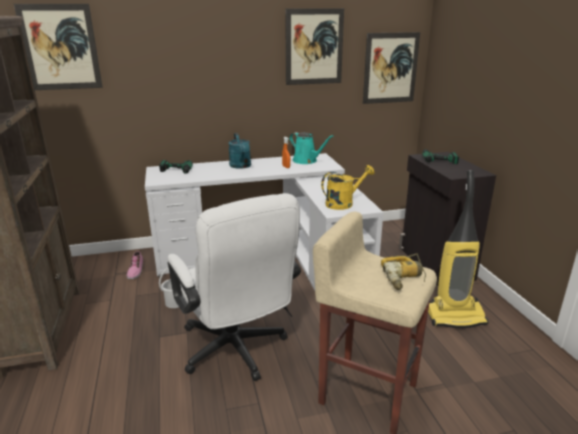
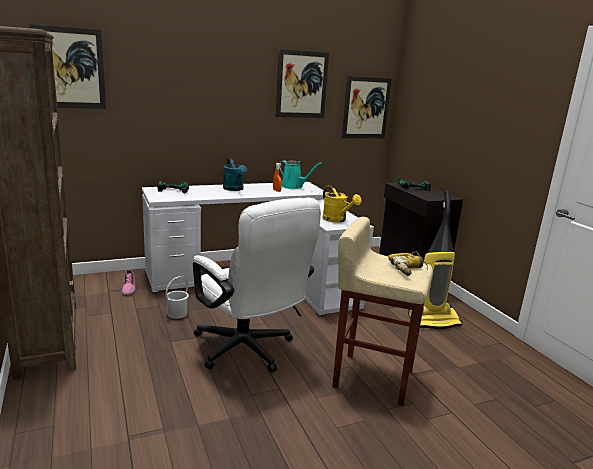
camera: 10 degrees left, 5 degrees down
yellow watering can [321,165,375,210] -> yellow watering can turned 90 degrees clockwise [323,185,362,223]

